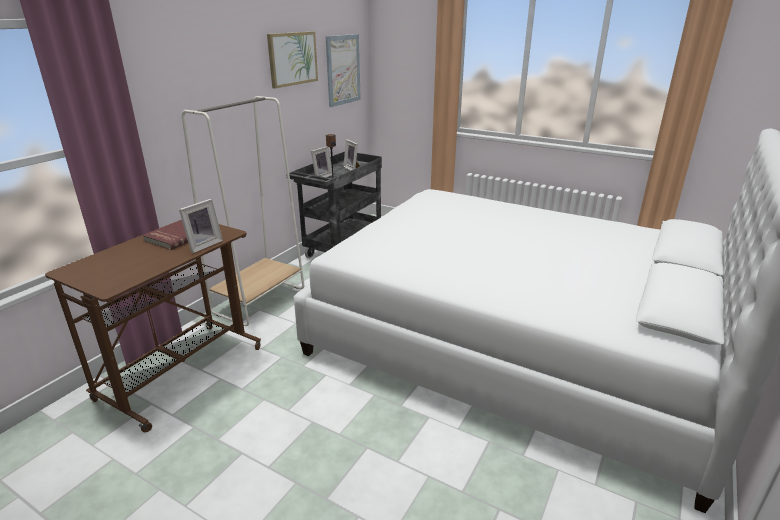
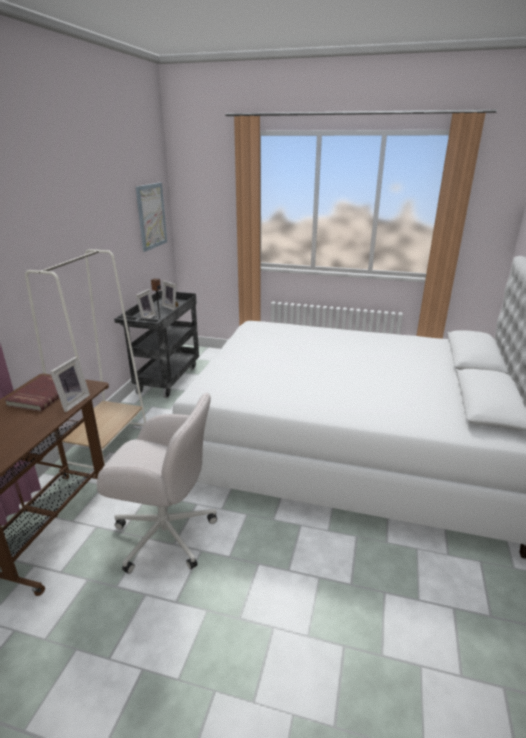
camera: 15 degrees left, 0 degrees up
picture [267,31,318,89] -> none
none -> white office chair [96,393,217,574]

